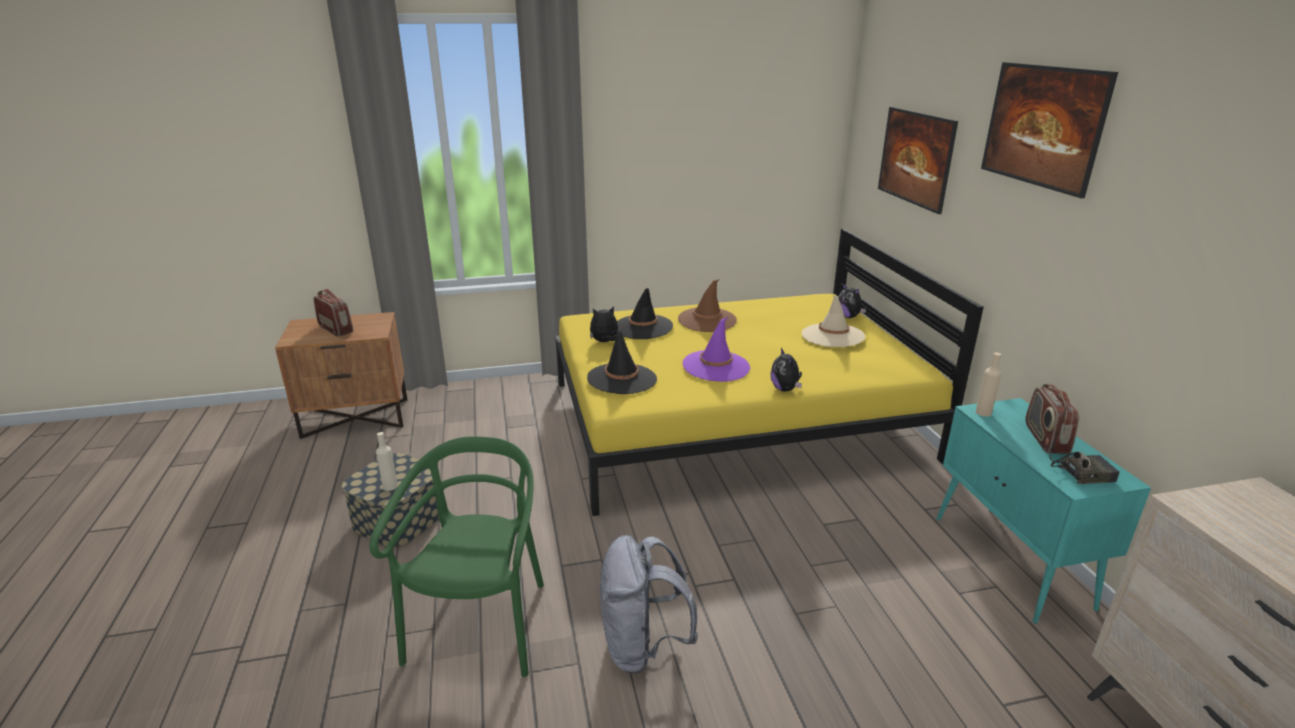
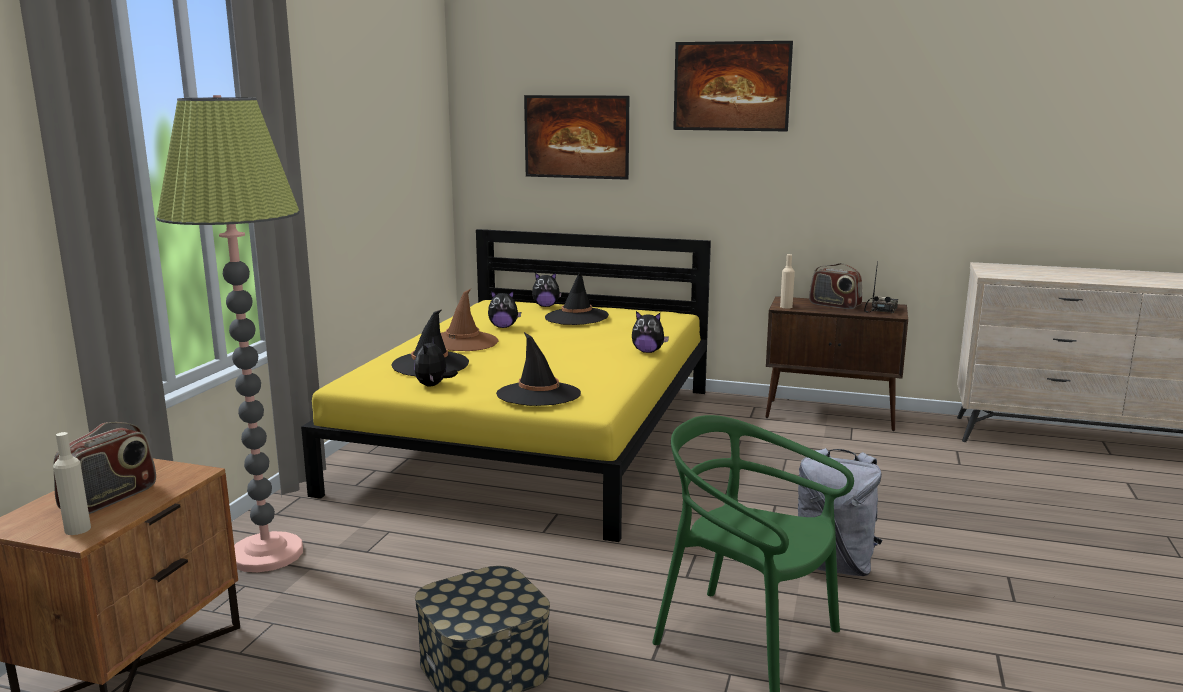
camera: 60 degrees left, 10 degrees down
radio [314,289,353,337] -> radio turned 135 degrees clockwise [53,422,156,514]
beige bottle [376,432,398,491] -> beige bottle moved to [53,432,91,535]
purple hat [682,317,750,382] -> none
beige hat [802,295,865,347] -> black hat [545,273,609,325]
turquoise cabinet [937,398,1151,624] -> brown cabinet [765,296,908,431]
none -> floor lamp [156,95,303,572]
none -> plush toy [488,291,521,328]

